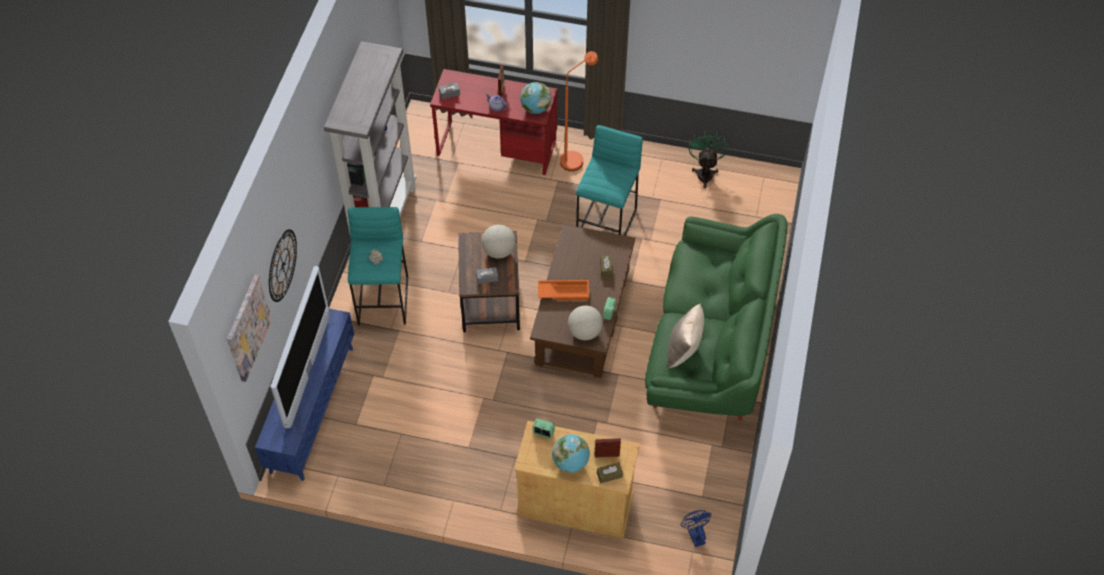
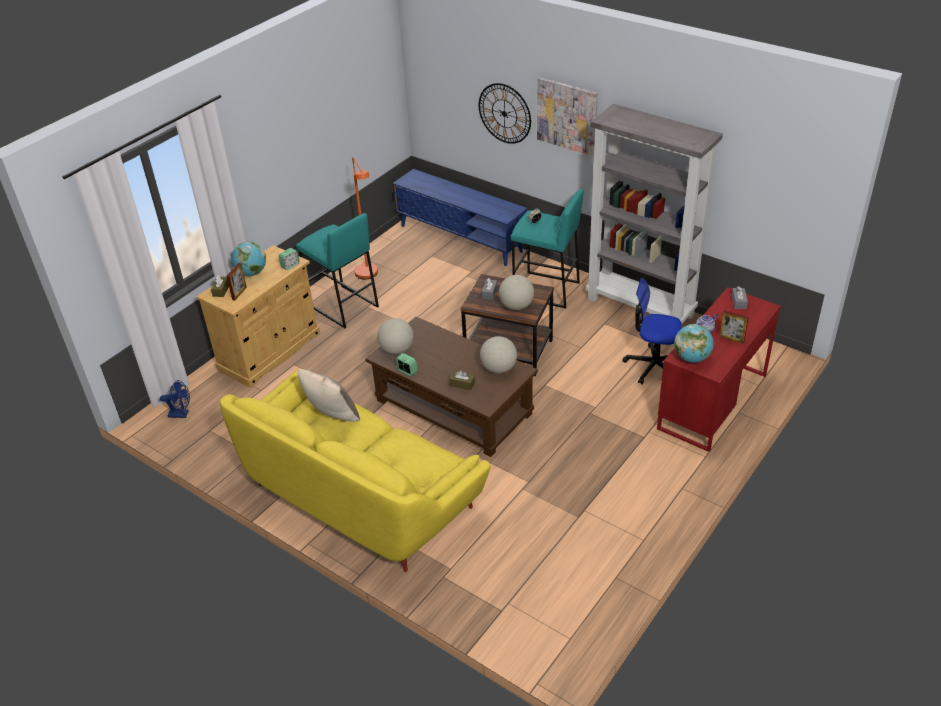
camera: 115 degrees right, 15 degrees down
picture [227,275,272,382] -> picture moved to [537,77,598,156]
television [270,266,329,428] -> none
orange tray [538,280,589,301] -> none
orange floor lamp [560,51,598,171] -> orange floor lamp moved to [352,157,378,280]
turquoise stool [576,125,643,236] -> turquoise stool moved to [296,213,379,328]
green sofa [645,214,787,421] -> yellow sofa [220,369,491,572]
green fan [689,131,727,188] -> none
none -> globe [480,336,517,374]
none -> office chair [623,278,682,384]

